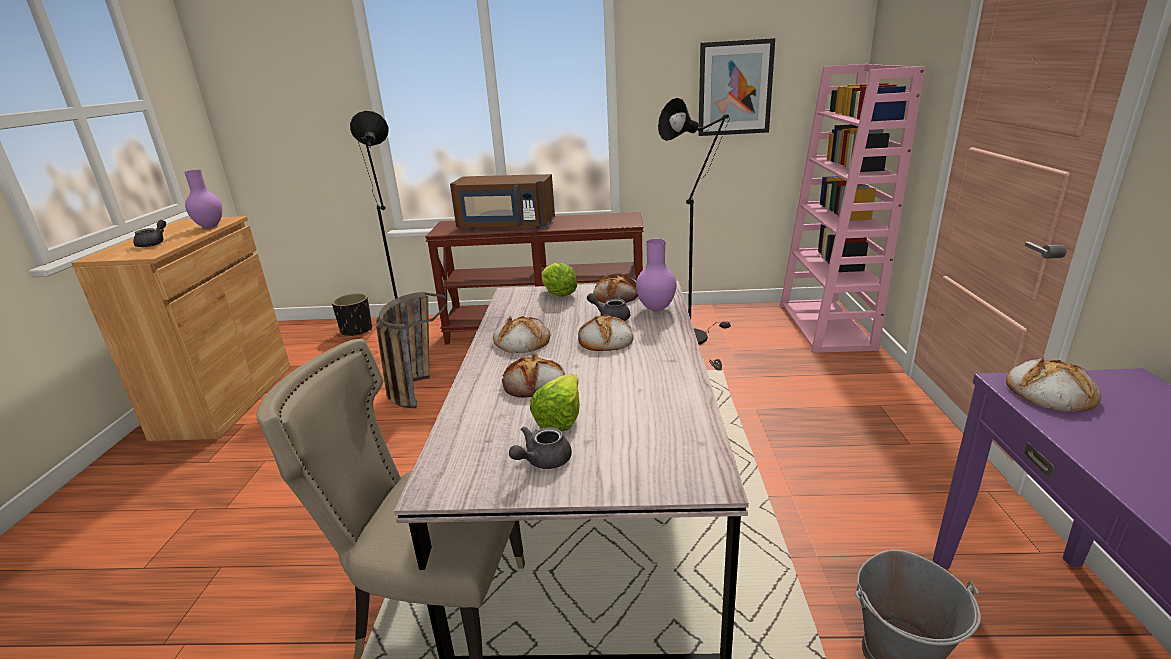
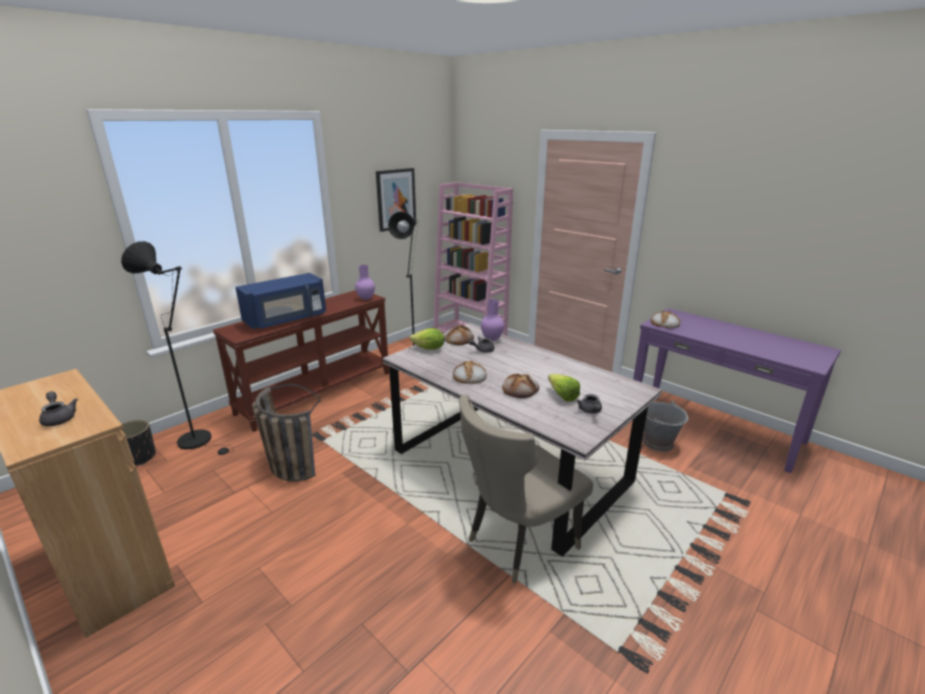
camera: 50 degrees left, 0 degrees up
purple vase [184,170,222,228] -> purple vase moved to [355,265,375,300]
brown microwave [450,174,555,230] -> blue microwave [235,273,326,329]
bread [578,314,634,351] -> none

